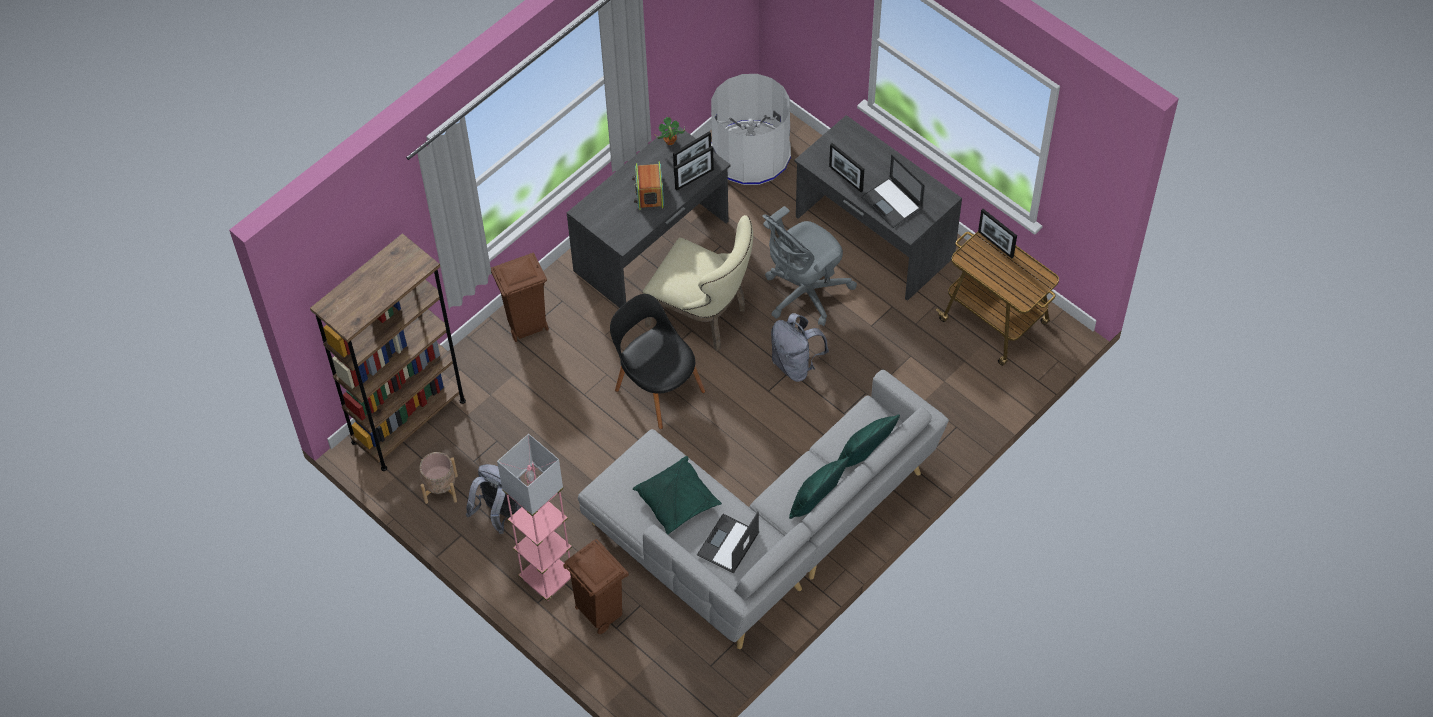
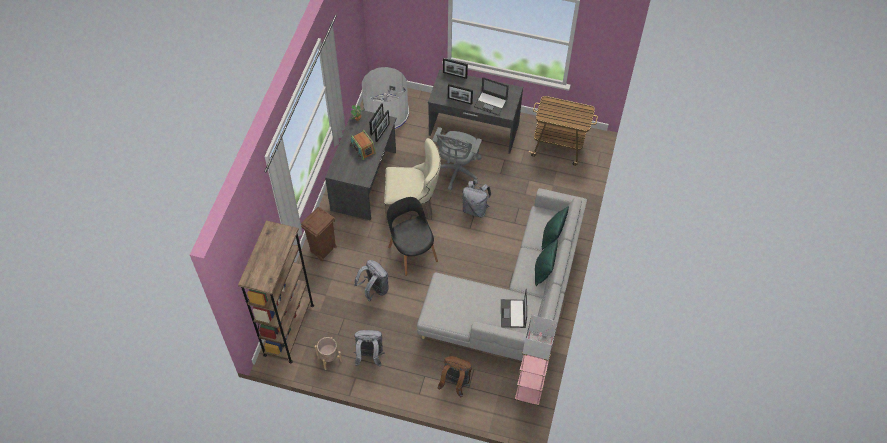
camera: 30 degrees left, 0 degrees up
pink floor lamp [497,434,572,601] -> pink floor lamp moved to [515,315,558,406]
brown trash can [563,539,629,634] -> brown backpack [438,356,472,398]
black chair [610,294,705,429] -> black chair turned 45 degrees clockwise [387,197,438,276]
green pillow [633,456,722,535] -> none
picture frame [978,209,1017,258] -> picture frame moved to [443,58,468,79]
none -> grey backpack [354,260,389,301]

